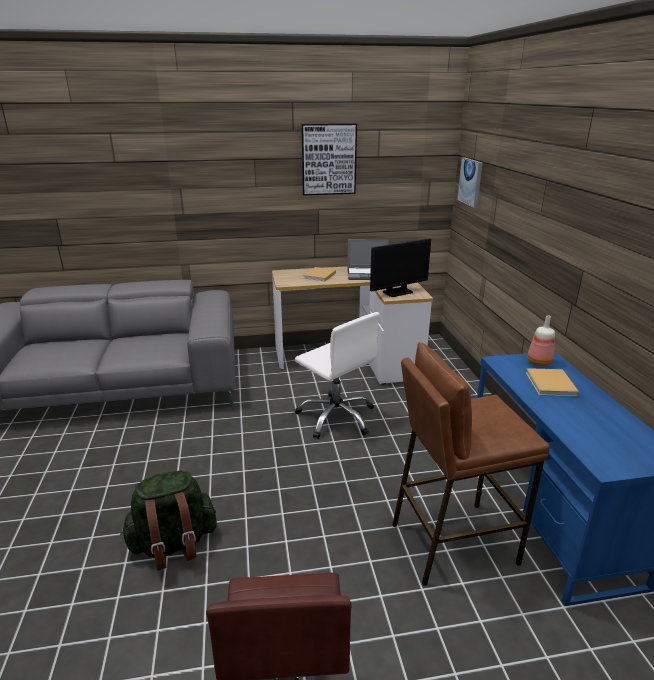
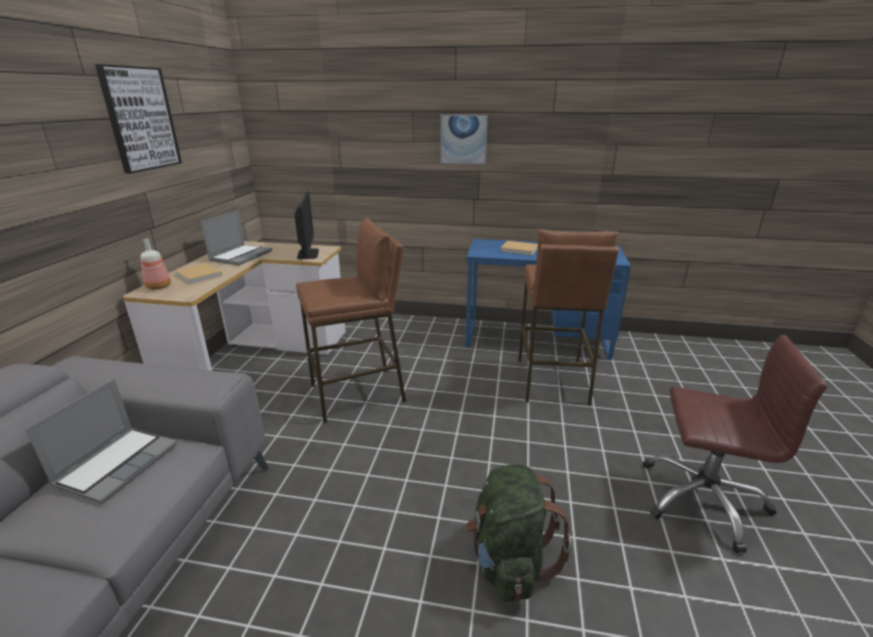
camera: 70 degrees left, 0 degrees up
white office chair [295,312,380,439] -> brown stool [296,218,406,423]
picture [457,157,483,208] -> picture moved to [440,114,488,165]
bottle [527,315,555,366] -> bottle moved to [140,239,171,290]
none -> laptop [25,379,177,504]

